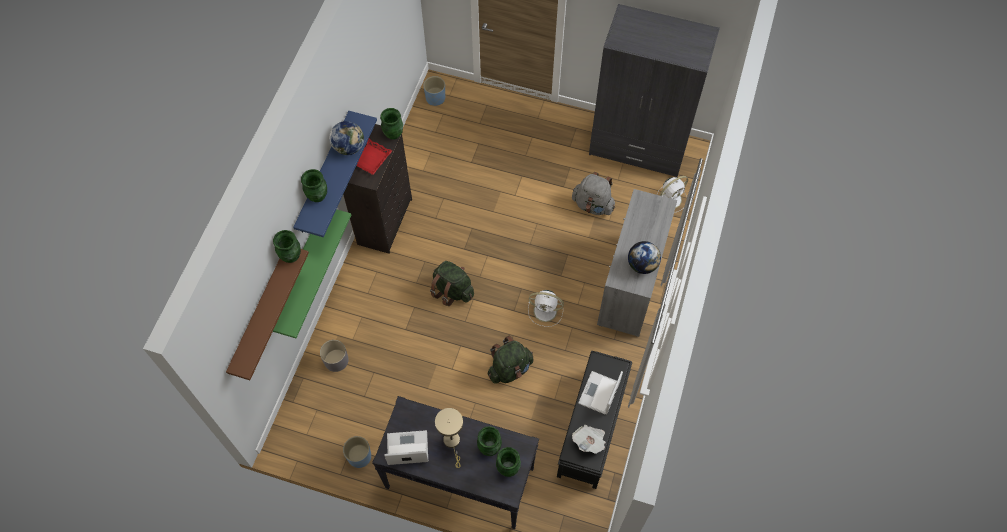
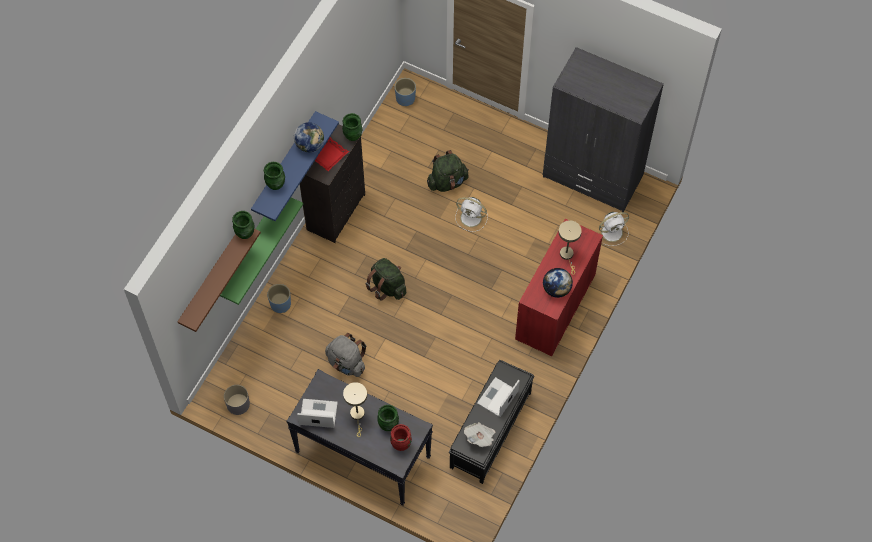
camera: 10 degrees right, 0 degrees up
grey planter [320,340,349,372] -> grey planter moved to [224,385,250,415]
blue planter [343,436,371,468] -> blue planter moved to [267,284,291,313]
green backpack [488,336,533,384] -> green backpack moved to [427,150,469,192]
green vase [496,447,521,477] -> red vase [390,424,412,451]
white fan [528,290,564,327] -> white fan moved to [456,197,488,232]
grey backpack [572,172,615,215] -> grey backpack moved to [325,333,367,377]
grey cabinet [597,189,677,337] -> red cabinet [515,219,603,356]
none -> beige table lamp [558,220,582,275]

